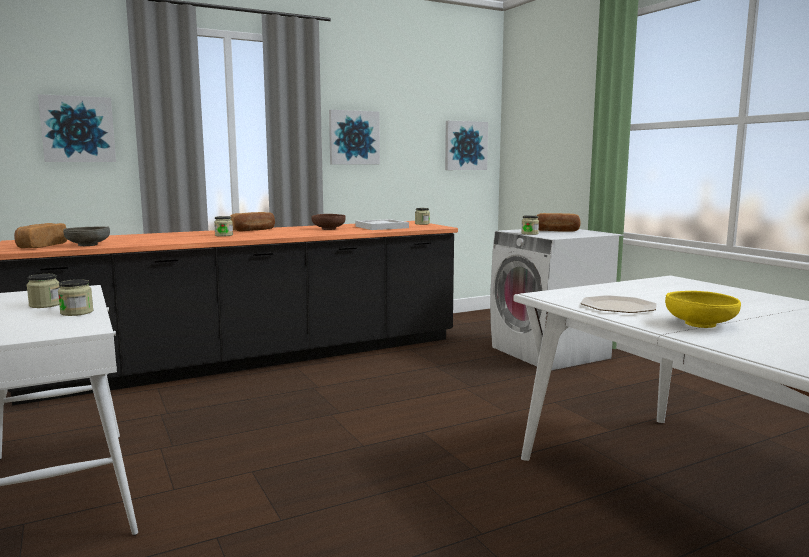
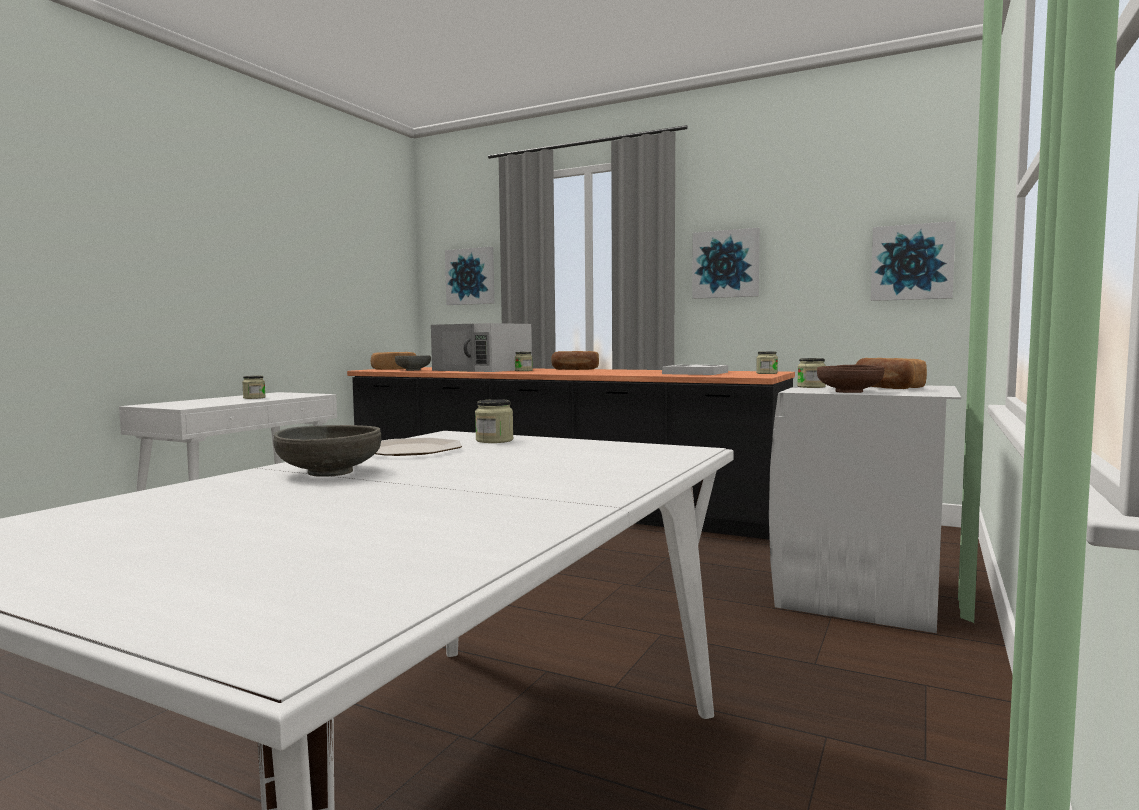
camera: 55 degrees right, 5 degrees down
jar [58,279,93,316] -> jar moved to [475,399,513,443]
brown bowl [311,214,346,230] -> brown bowl moved to [817,365,884,393]
yellow bowl [665,291,741,328] -> grey bowl [273,425,381,477]
none -> white microwave [431,323,532,372]

